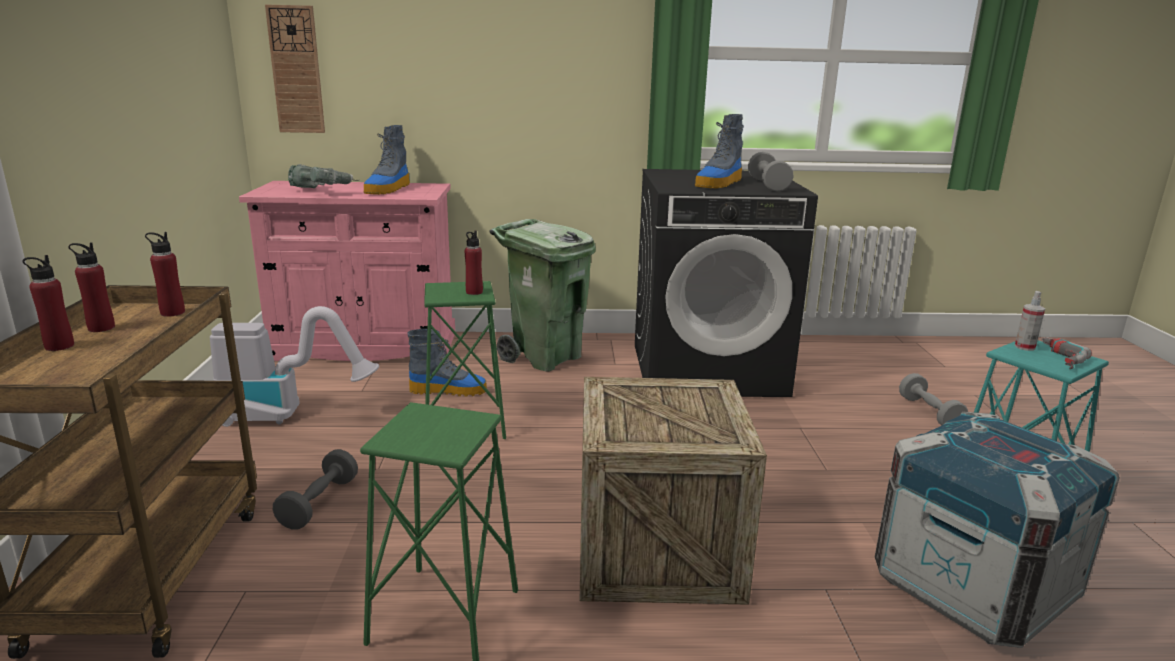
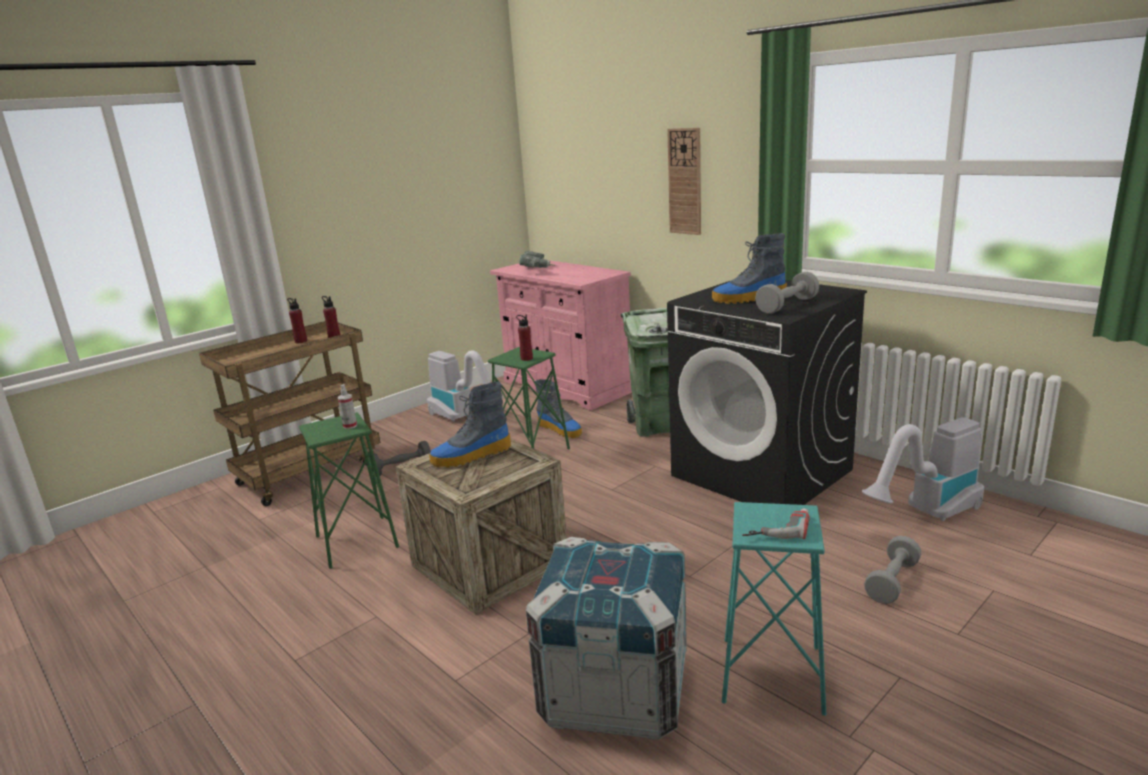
camera: 50 degrees right, 0 degrees up
red bottle [22,255,74,351] -> none
wall clock [265,5,325,133] -> wall clock moved to [667,128,701,235]
boot [364,125,410,195] -> boot moved to [429,381,511,468]
spray bottle [1015,291,1045,351] -> spray bottle moved to [338,384,357,429]
none -> vacuum cleaner [862,417,984,521]

